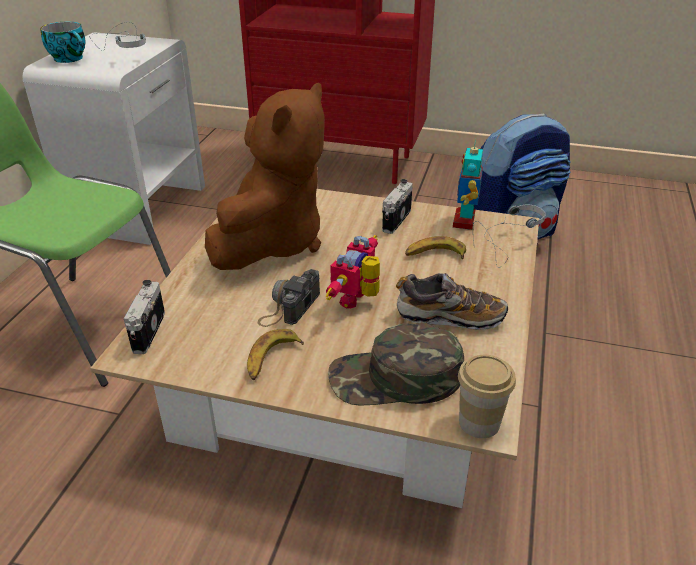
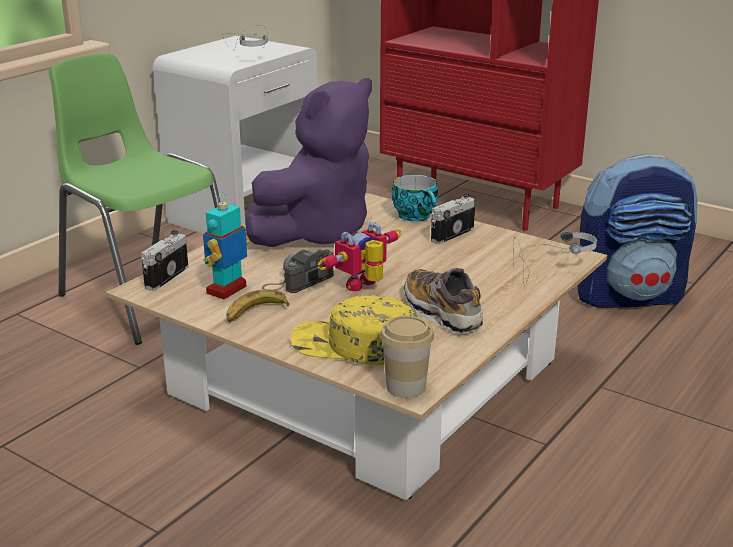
camera: 20 degrees right, 10 degrees down
cup [40,22,86,63] -> cup moved to [392,175,438,222]
brown plush toy [205,83,325,270] -> purple plush toy [246,78,372,247]
green cap [328,322,464,406] -> yellow cap [291,295,417,365]
shoe [396,273,508,330] -> shoe turned 150 degrees counterclockwise [404,268,483,334]
banana [405,236,466,259] -> none
toy robot [453,139,483,230] -> toy robot moved to [203,193,250,299]

